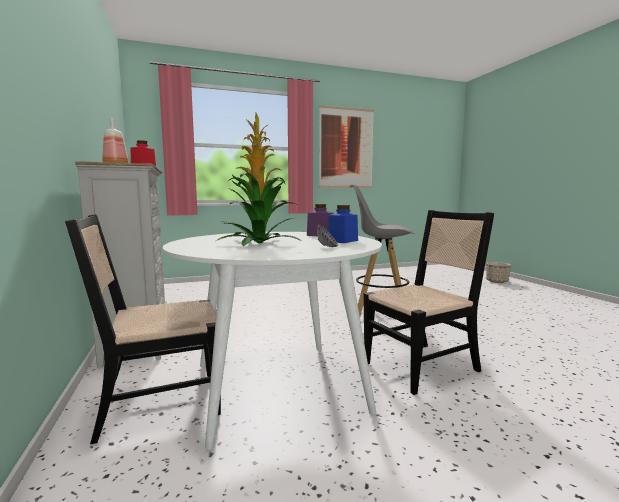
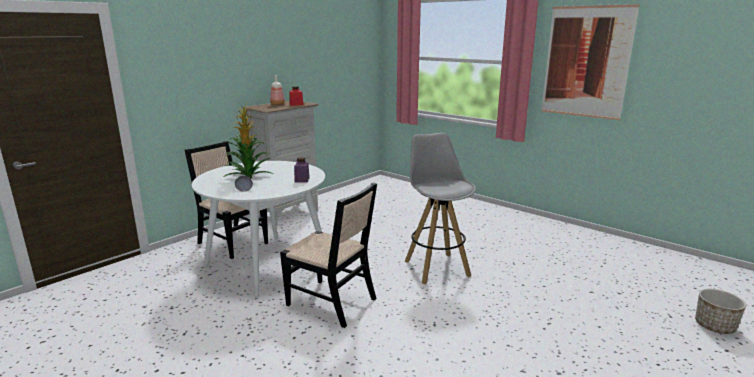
camera: 60 degrees right, 10 degrees up
blue jar [328,205,358,243] -> none

